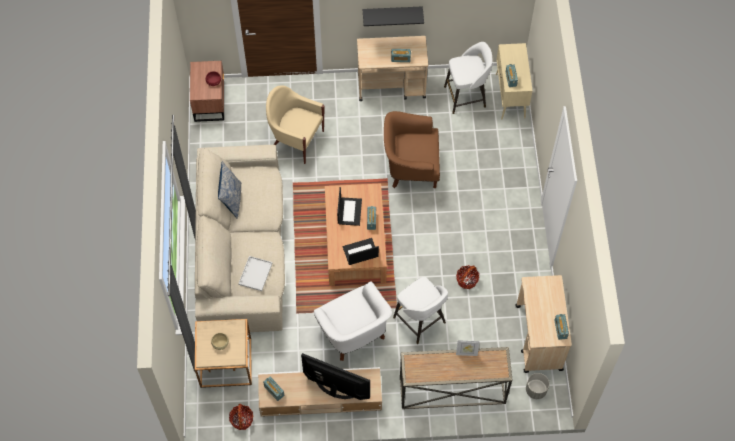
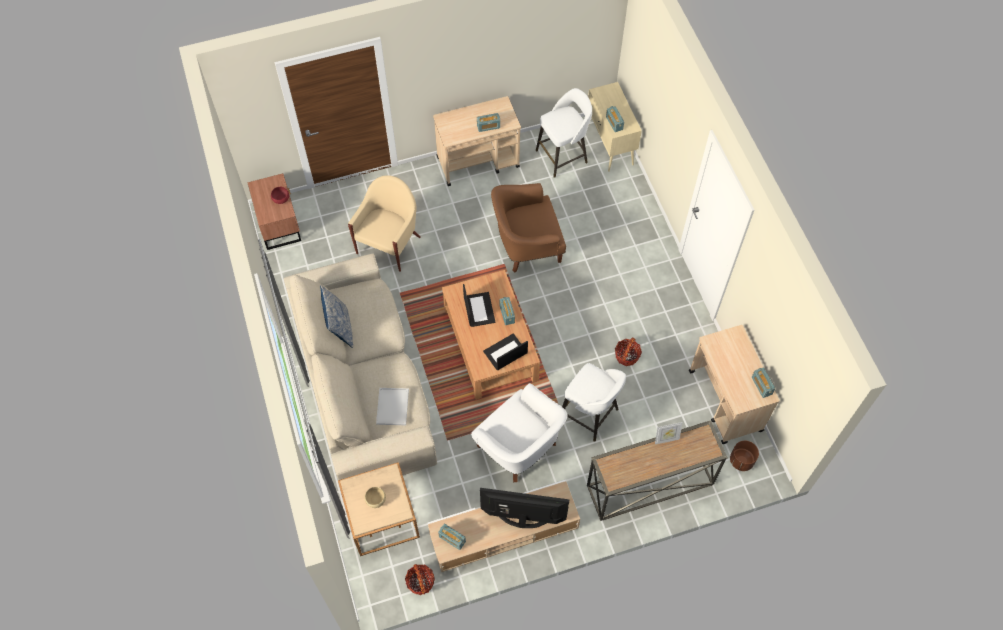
camera: 15 degrees left, 0 degrees up
beige armchair [266,85,325,164] -> beige armchair turned 105 degrees clockwise [348,175,421,272]
black shelf [363,6,424,26] -> none
grey planter [526,373,549,399] -> brown planter [730,441,759,471]

